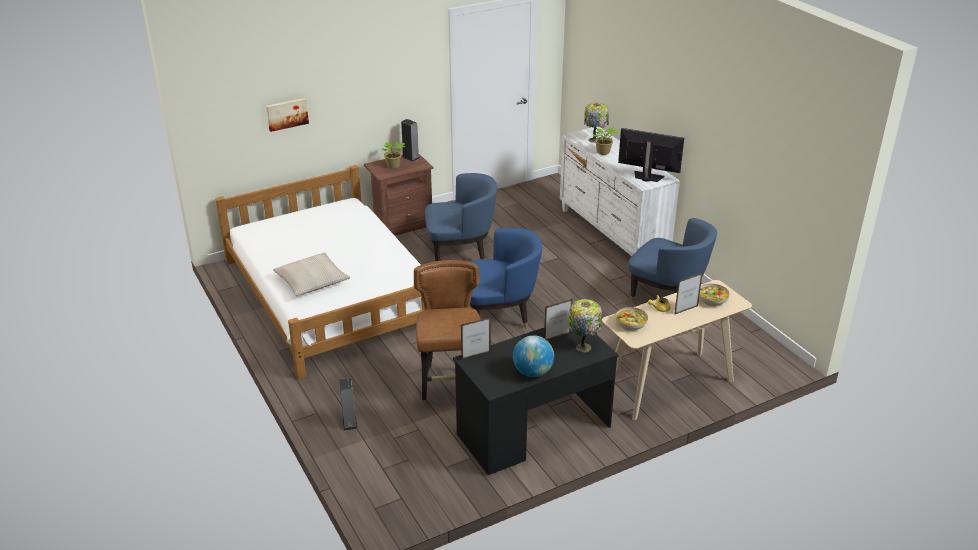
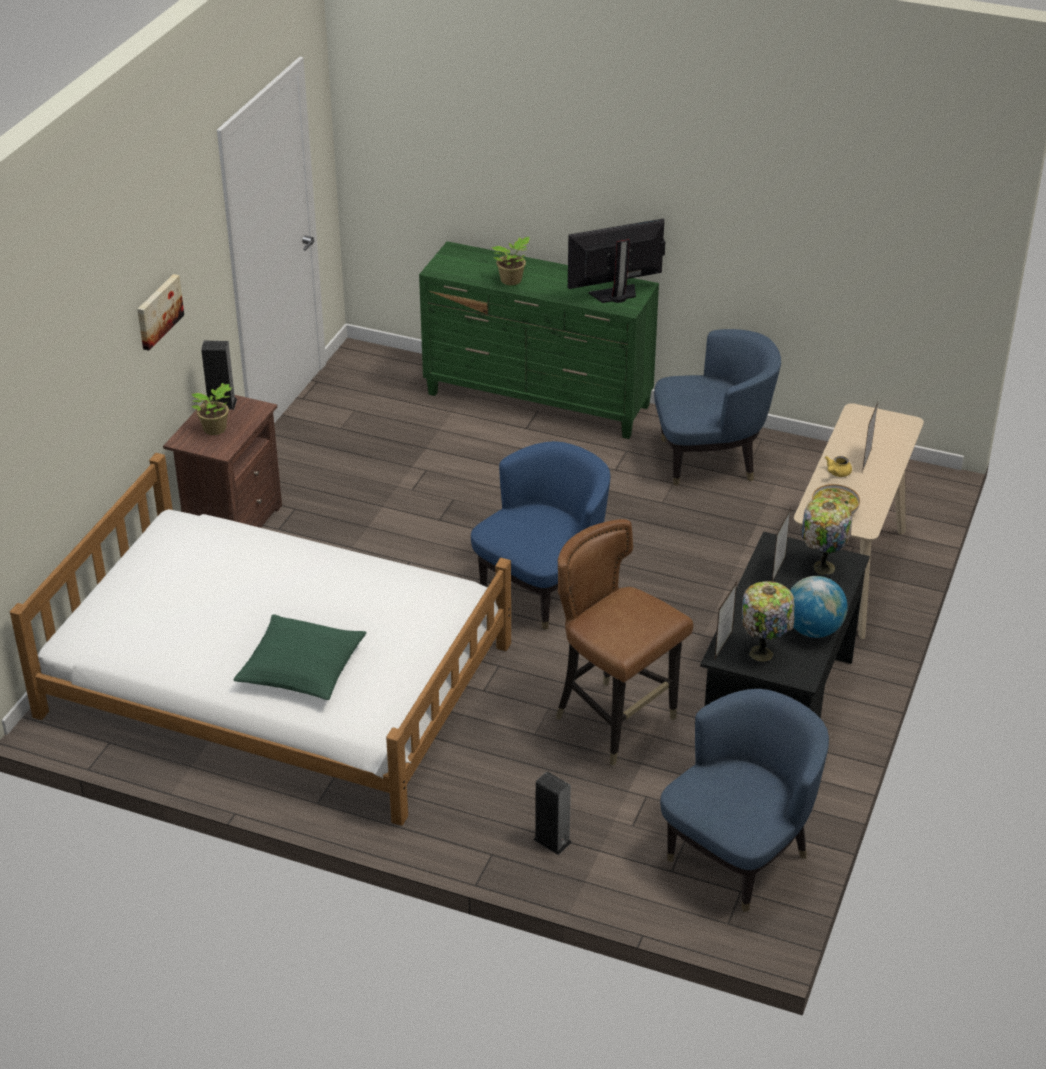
camera: 40 degrees left, 5 degrees up
picture [266,98,309,132] -> picture moved to [137,274,184,351]
beige pillow [273,252,351,296] -> green pillow [233,614,366,700]
blue armchair [425,173,497,261] -> blue armchair moved to [660,689,829,912]
white dresser [560,127,680,256] -> green dresser [419,241,659,439]
table lamp [584,103,609,143] -> table lamp moved to [742,581,795,662]
bowl [699,284,730,306] -> none

